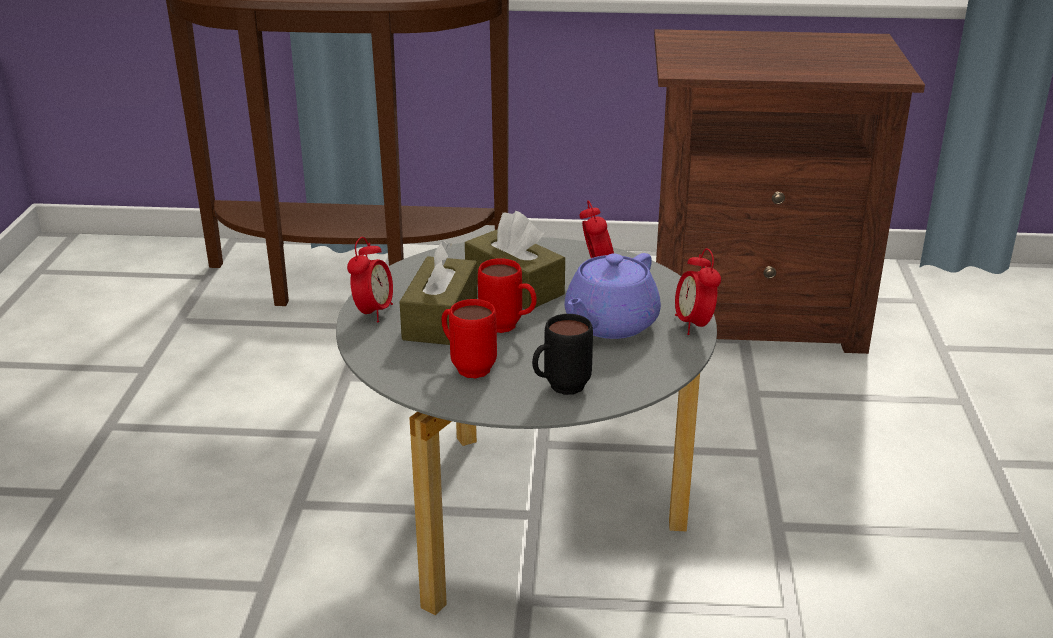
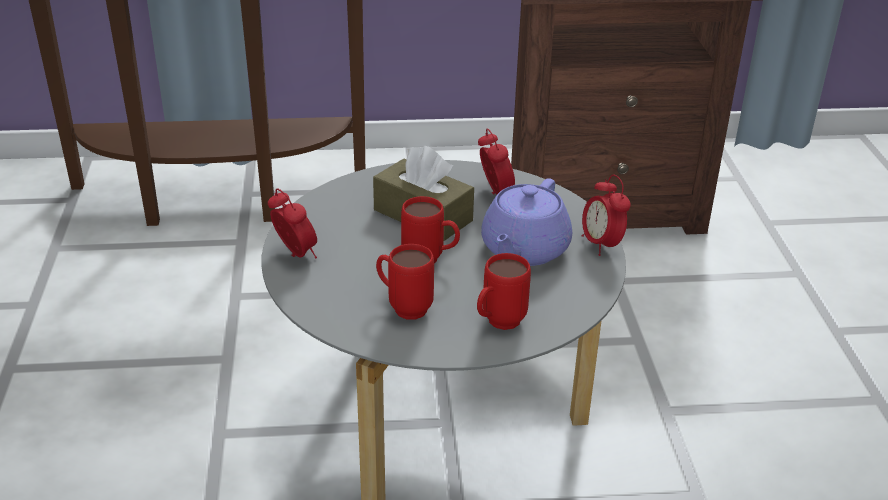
camera: 10 degrees left, 5 degrees up
alarm clock [347,237,393,322] -> alarm clock turned 45 degrees counterclockwise [268,188,317,258]
brown tissue box [400,240,478,345] -> none
black mug [532,314,593,395] -> red mug [477,253,531,330]

